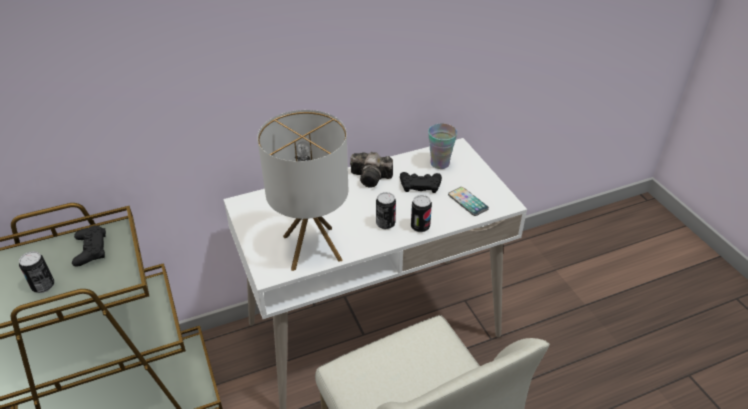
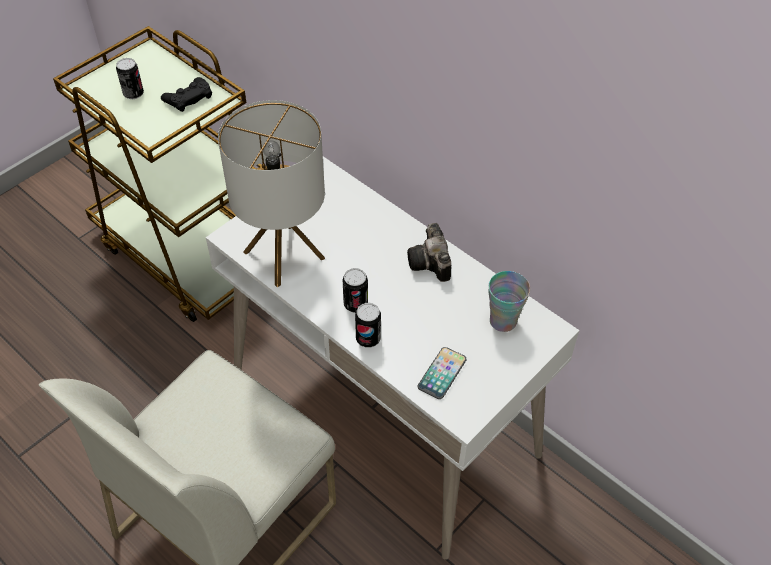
camera: 65 degrees right, 10 degrees up
black game controller [400,172,442,193] -> none

